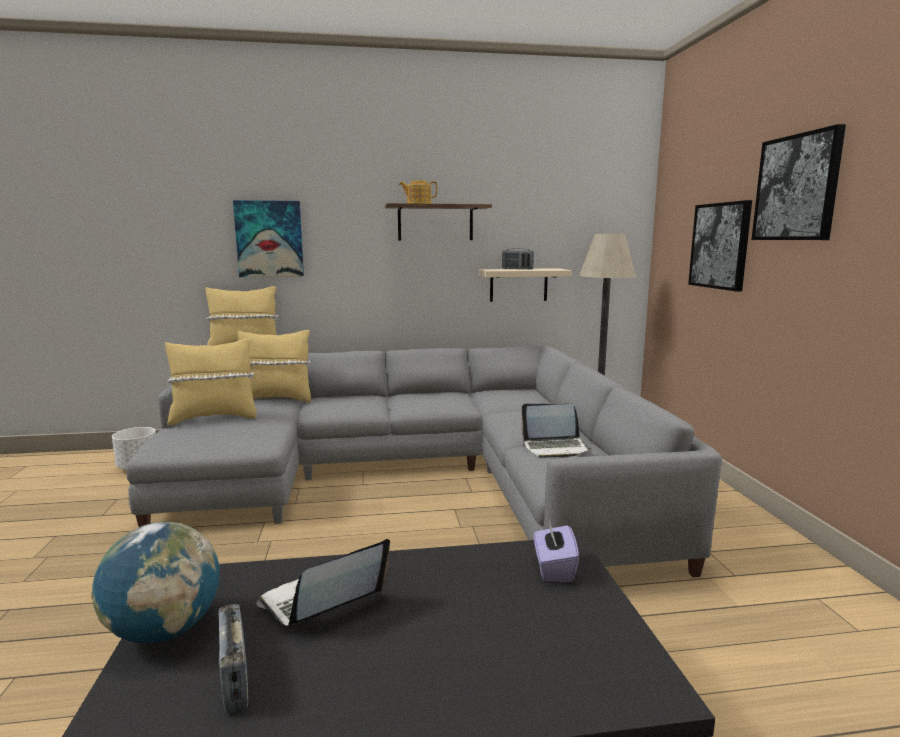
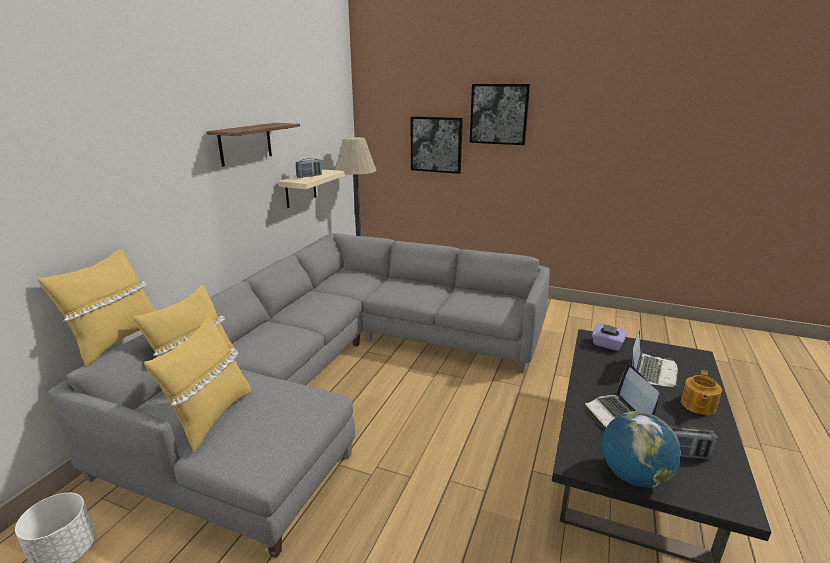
camera: 60 degrees left, 10 degrees up
picture [233,200,304,277] -> none
teapot [399,181,437,204] -> teapot moved to [681,370,722,415]
laptop [521,404,592,458] -> laptop moved to [632,330,679,387]

